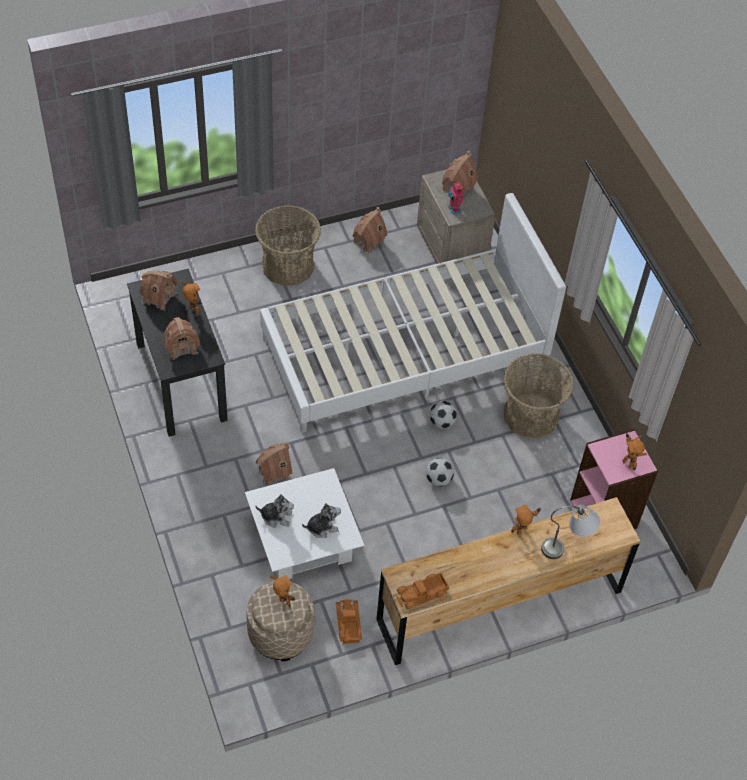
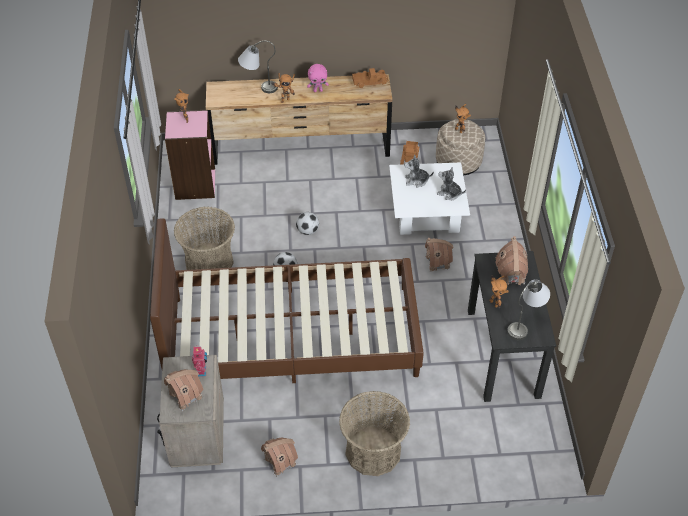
camera: 160 degrees left, 5 degrees down
toy house [140,271,178,311] -> grey table lamp [507,279,550,340]
white bed [260,193,566,433] -> brown bed [150,218,424,383]
none -> pink plush toy [307,64,329,92]

